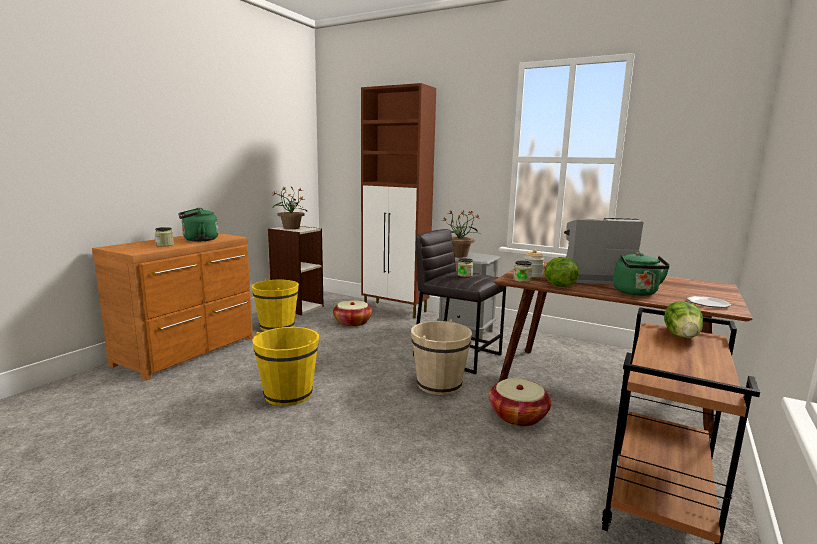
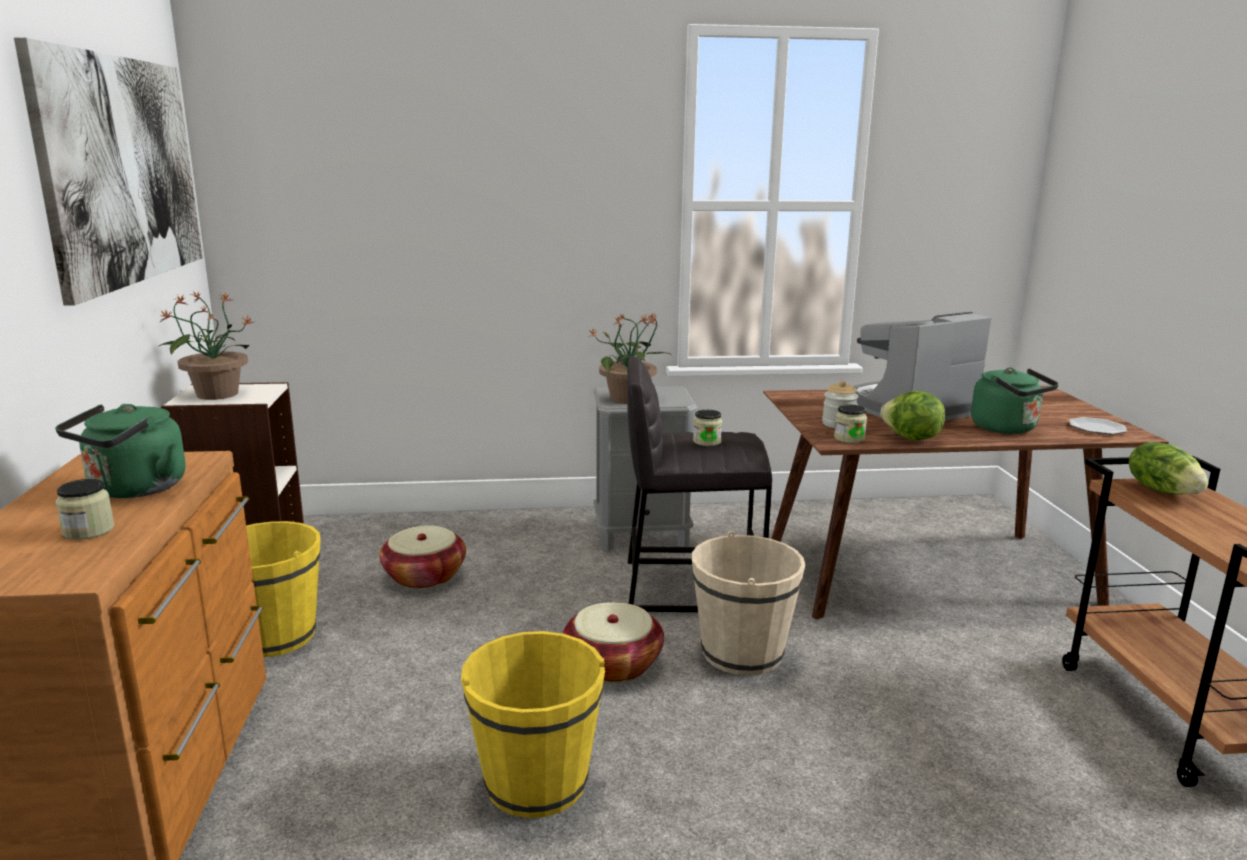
camera: 35 degrees left, 5 degrees up
brown cabinet [361,83,436,319] -> none
basket [488,378,551,426] -> basket moved to [563,602,664,683]
none -> picture [14,37,203,305]

